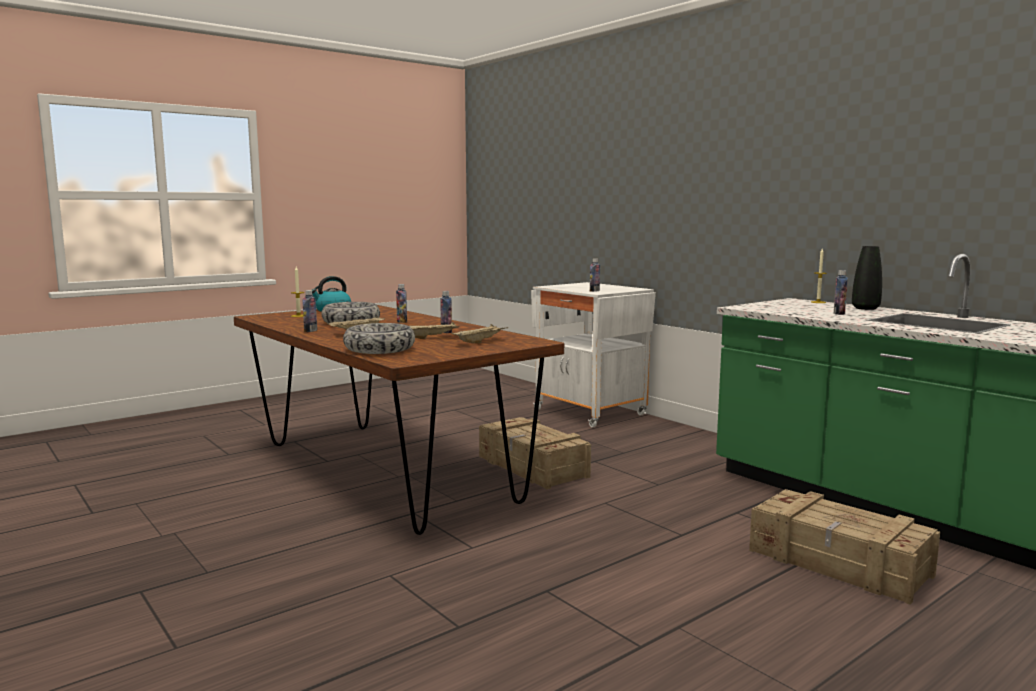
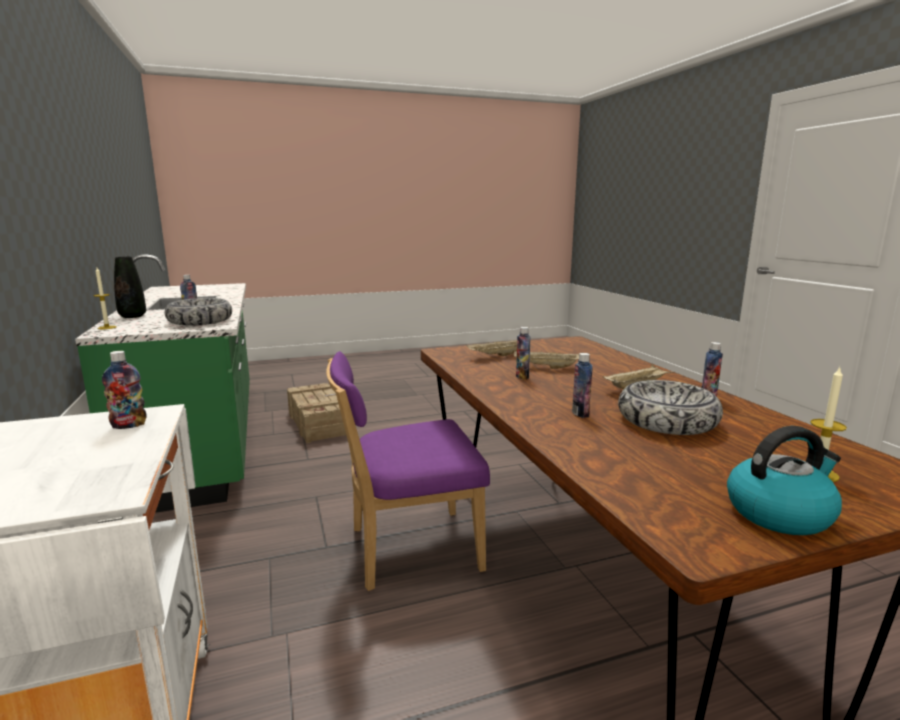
camera: 160 degrees left, 5 degrees up
bowl [343,323,415,354] -> bowl moved to [165,298,232,325]
crate [479,417,591,490] -> purple chair [326,351,490,591]

